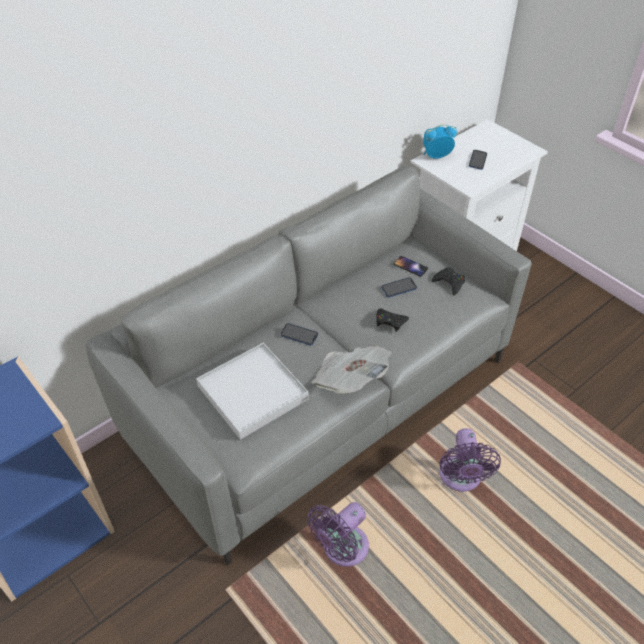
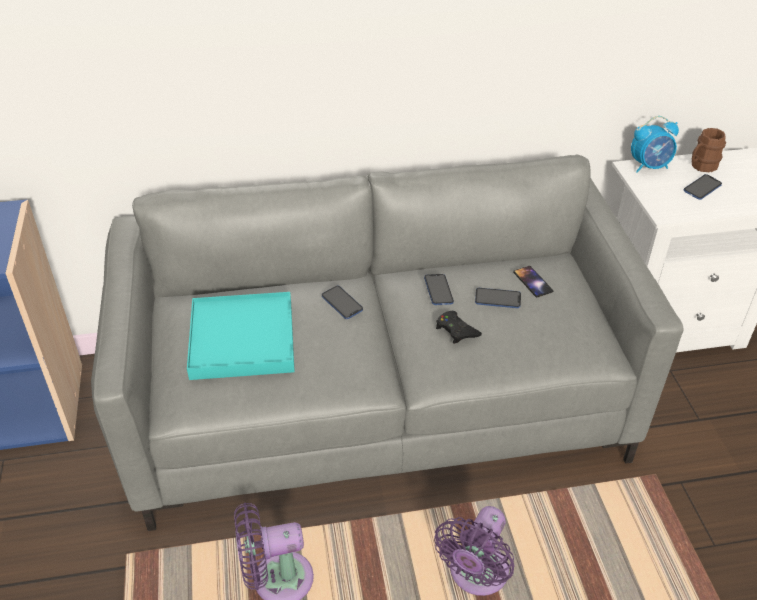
camera: 30 degrees right, 5 degrees down
white tray [196,343,309,440] -> turquoise tray [187,292,295,380]
newspaper [311,346,391,394] -> none
alarm clock [423,124,457,159] -> alarm clock turned 150 degrees clockwise [631,116,679,173]
black game controller [432,267,465,295] -> none
none -> phone [424,274,454,305]
none -> brown mug [692,128,726,172]

